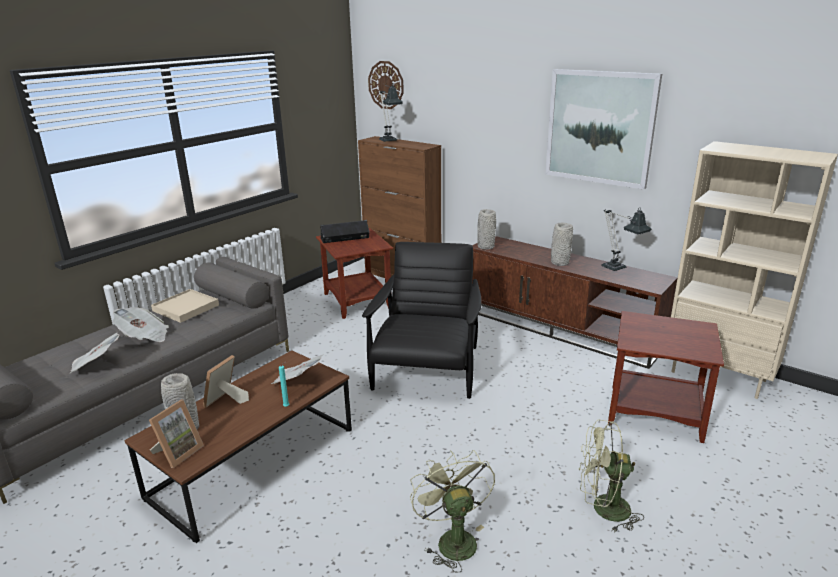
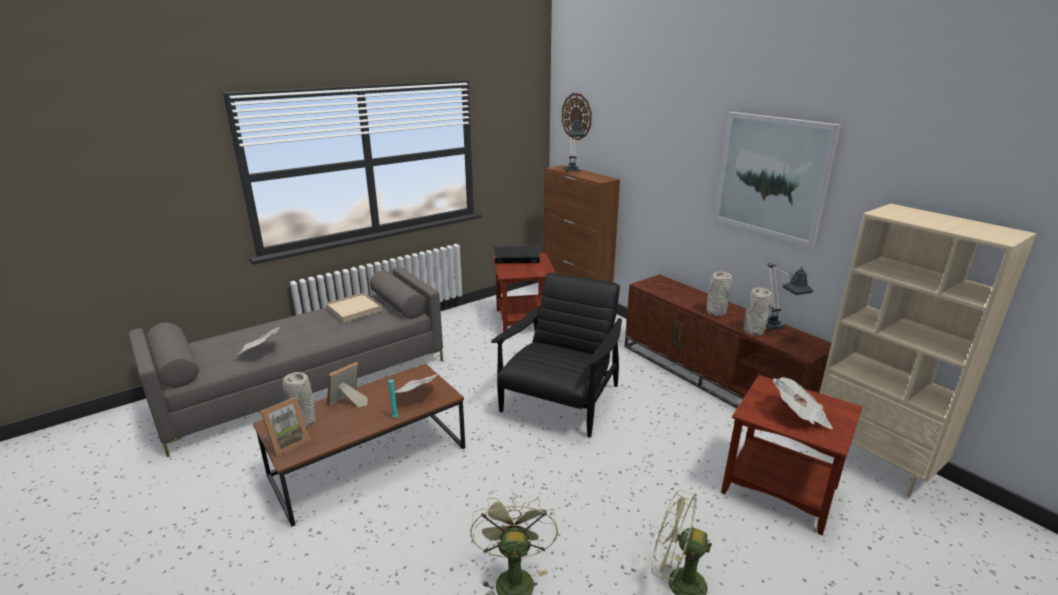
camera: 15 degrees right, 0 degrees up
newspaper [112,307,169,342] -> newspaper moved to [773,377,833,429]
grey vase [477,209,496,250] -> grey vase moved to [744,287,772,336]

